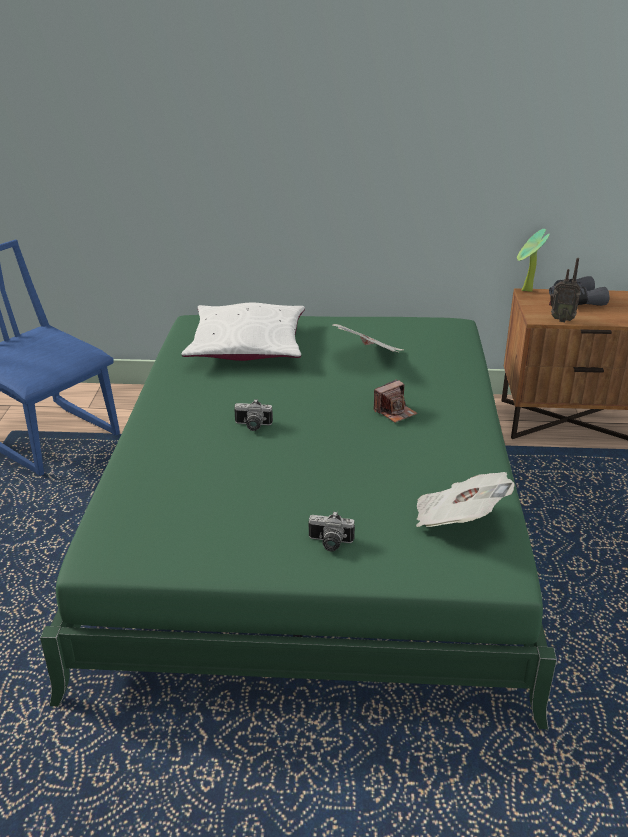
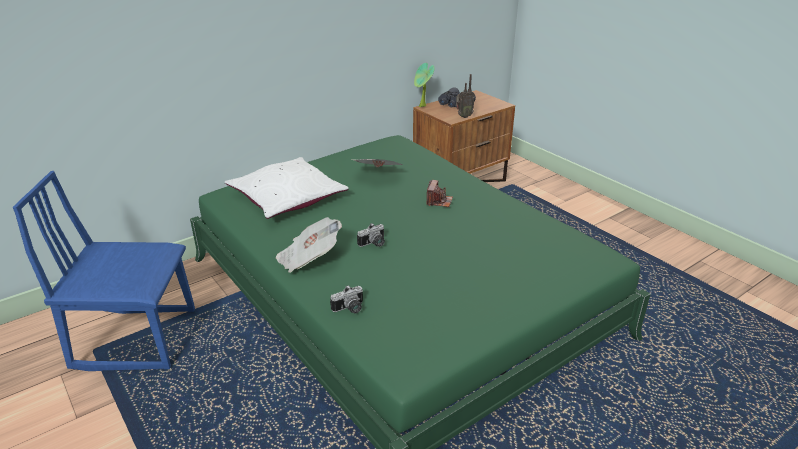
camera: 40 degrees left, 0 degrees up
camera [309,512,355,551] -> camera moved to [330,285,363,313]
newspaper [416,472,515,527] -> newspaper moved to [276,217,342,272]

